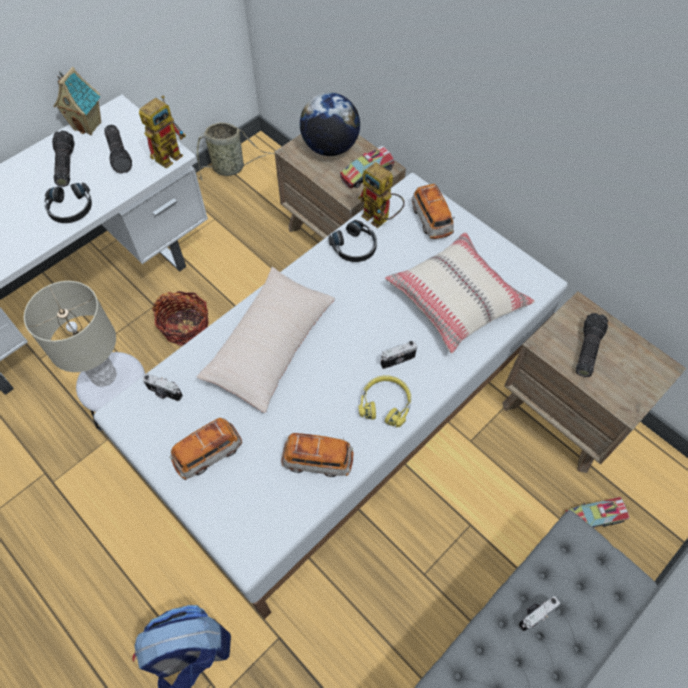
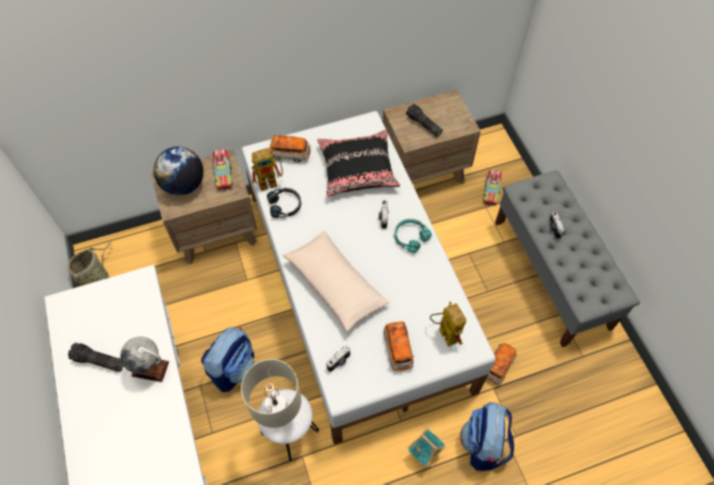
camera: 65 degrees left, 0 degrees up
black headphones [44,182,92,223] -> globe [120,336,169,382]
toy house [53,67,101,135] -> toy house moved to [408,428,446,467]
flashlight [104,125,132,174] -> none
toy robot [139,95,186,169] -> toy robot moved to [430,302,466,347]
basket [152,291,209,346] -> backpack [201,327,255,392]
toy car [282,433,353,477] -> toy car moved to [487,343,517,385]
yellow headphones [359,375,411,428] -> turquoise headphones [394,219,432,253]
beige pillow [385,232,535,354] -> black pillow [317,130,400,197]

